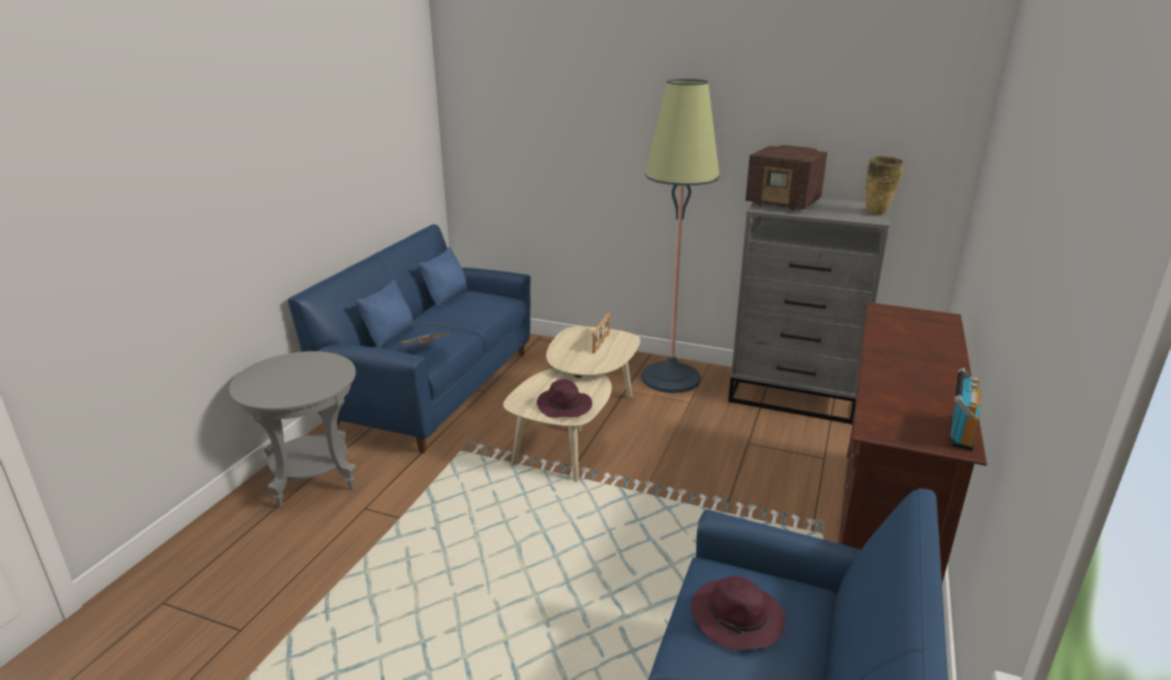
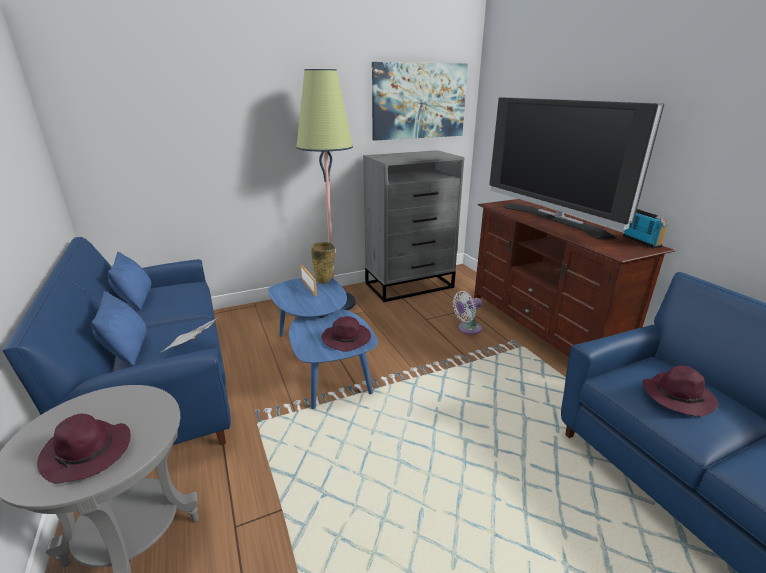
camera: 45 degrees left, 0 degrees up
beige coffee table [503,326,640,482] -> blue coffee table [268,276,378,409]
radio [745,145,828,211] -> none
beige vase [865,156,904,215] -> beige vase moved to [311,242,335,284]
none -> purple hat [37,413,131,483]
none -> picture [372,62,468,141]
none -> white fan [453,291,482,334]
none -> television [489,97,664,239]

